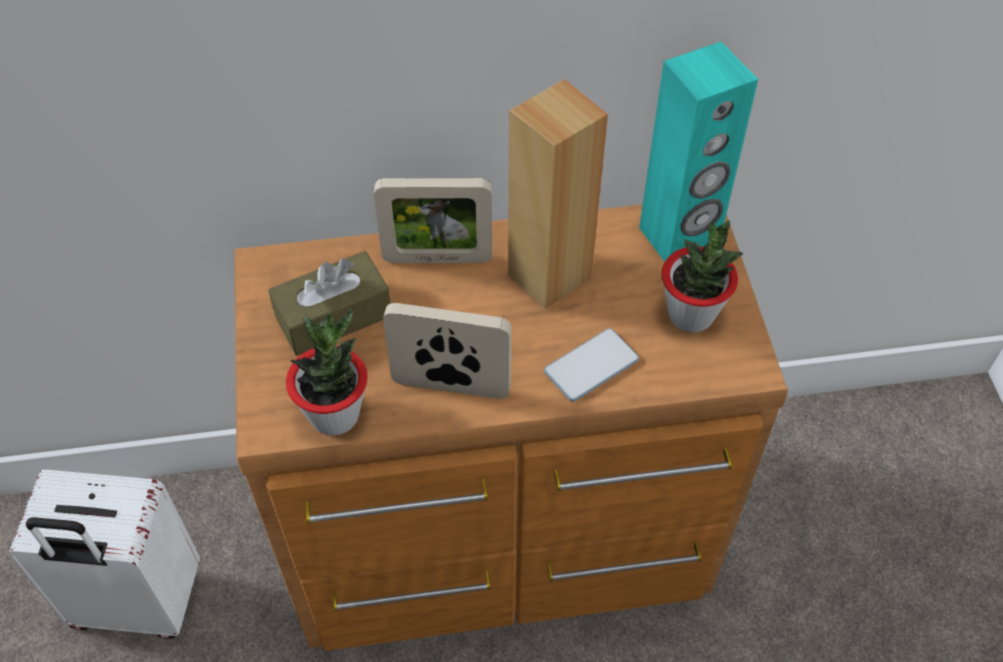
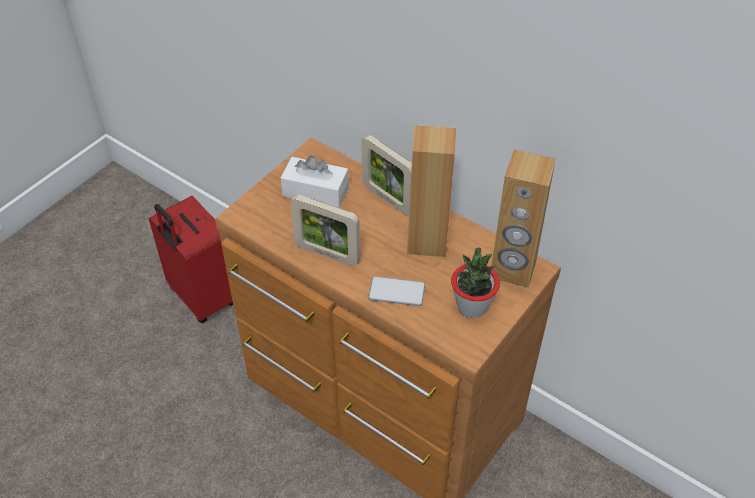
camera: 45 degrees right, 5 degrees down
white suitcase [9,470,200,639] -> red suitcase [149,196,233,323]
brown tissue box [268,251,391,356] -> white tissue box [280,155,349,208]
potted plant [286,309,368,436] -> none
picture frame [383,303,512,399] -> picture frame turned 150 degrees clockwise [291,194,360,266]
turquoise speaker [639,42,758,262] -> brown speaker [492,150,556,288]

